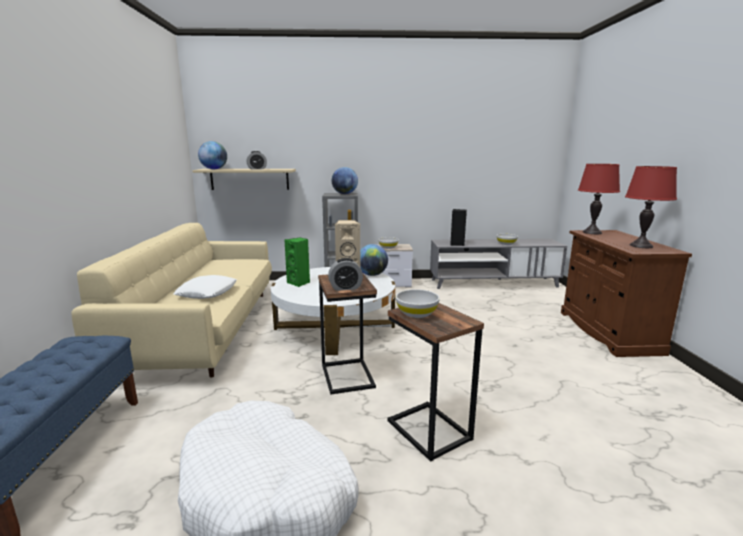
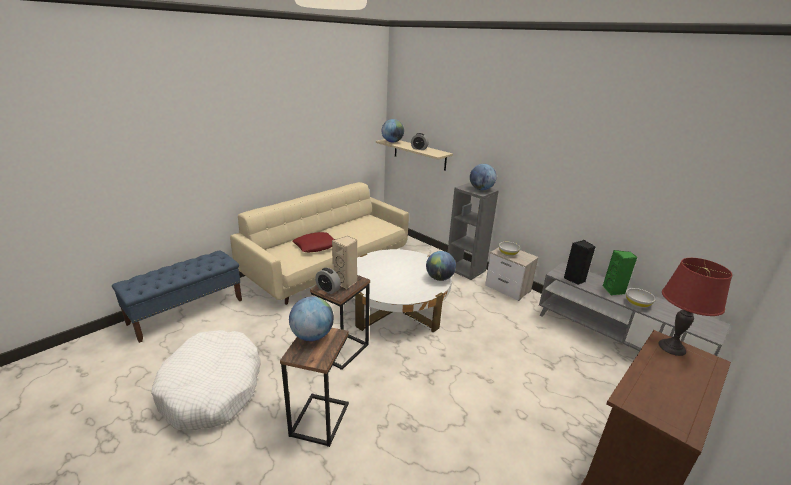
camera: 45 degrees right, 10 degrees up
white pillow [173,275,237,299] -> red pillow [292,232,335,252]
green speaker [285,237,310,287] -> green speaker moved to [603,250,637,295]
white bowl [396,289,440,318] -> globe [289,296,334,341]
red table lamp [625,166,677,248] -> none

